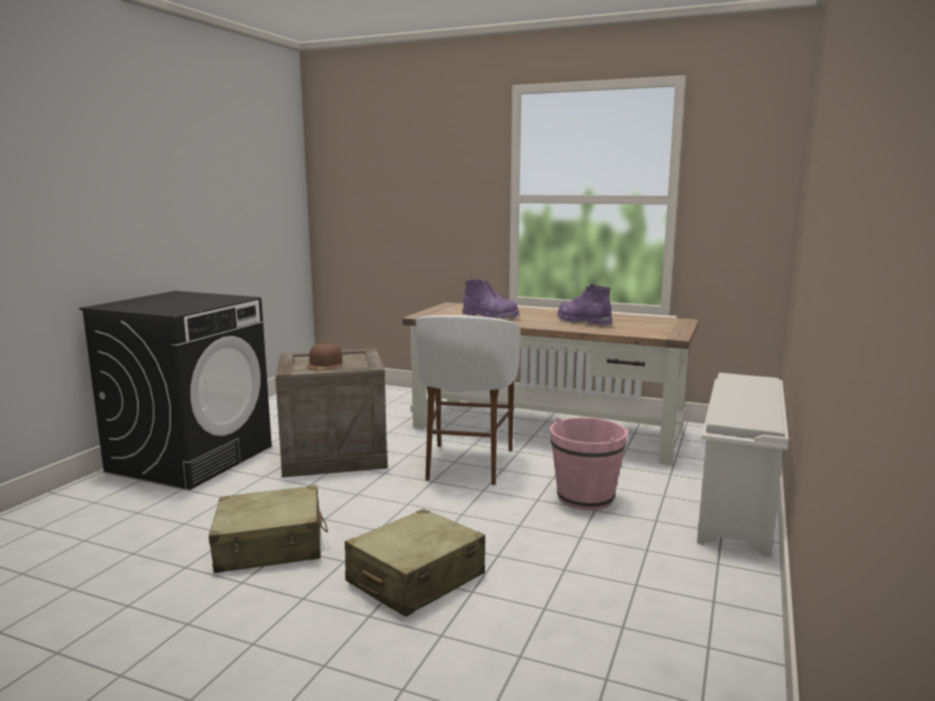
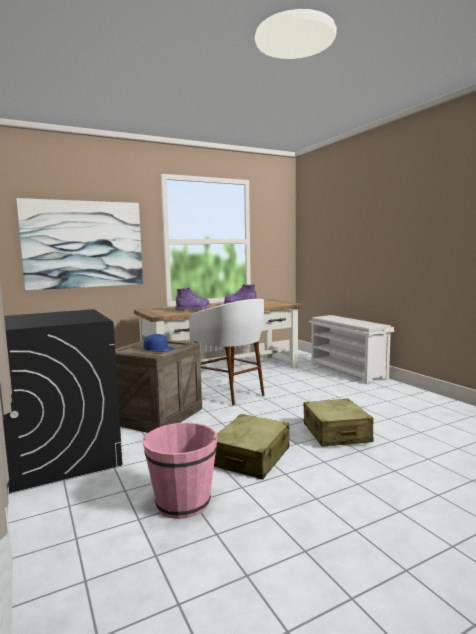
camera: 50 degrees left, 5 degrees down
brown cap [307,343,343,370] -> blue cap [143,334,175,352]
pink bucket [550,417,628,510] -> pink bucket moved to [143,422,218,519]
none -> picture [16,198,143,290]

